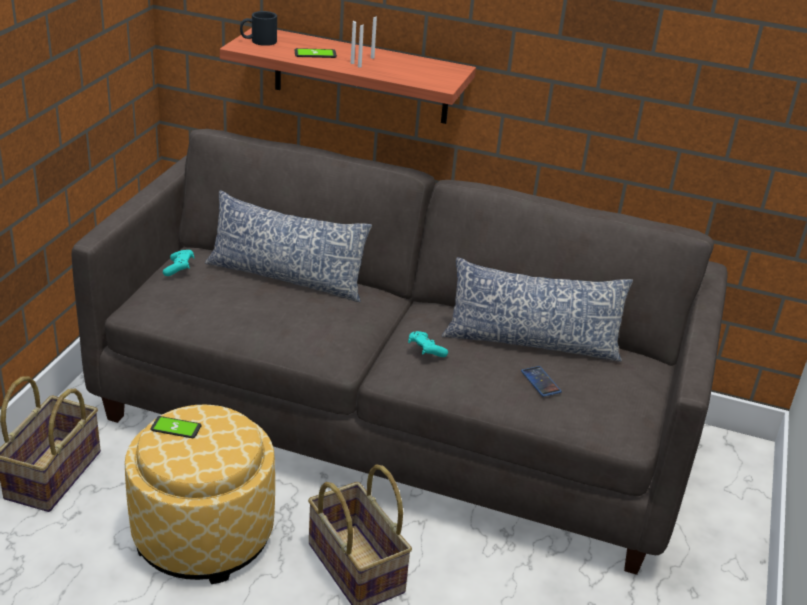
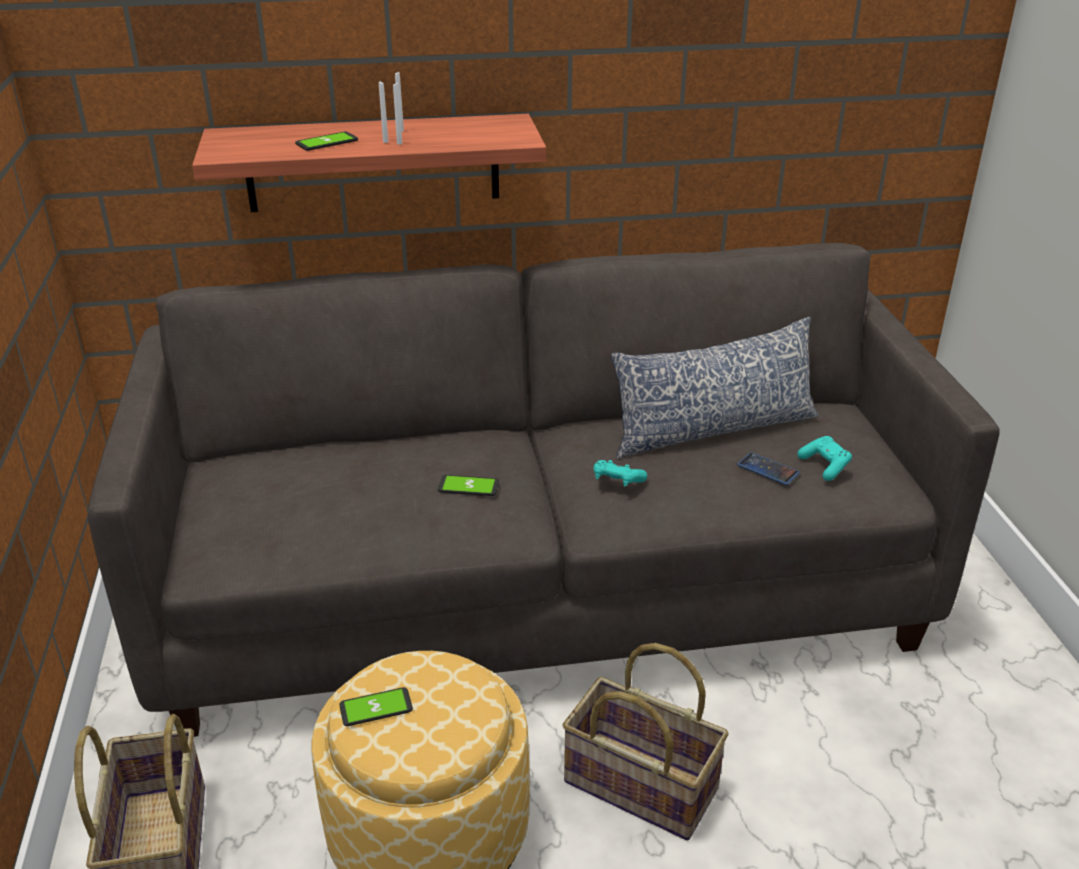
camera: 25 degrees left, 0 degrees up
turquoise game controller [163,250,194,276] -> turquoise game controller moved to [797,436,852,481]
pillow [205,190,372,302] -> none
black mug [240,11,277,46] -> none
none -> phone [438,475,499,496]

